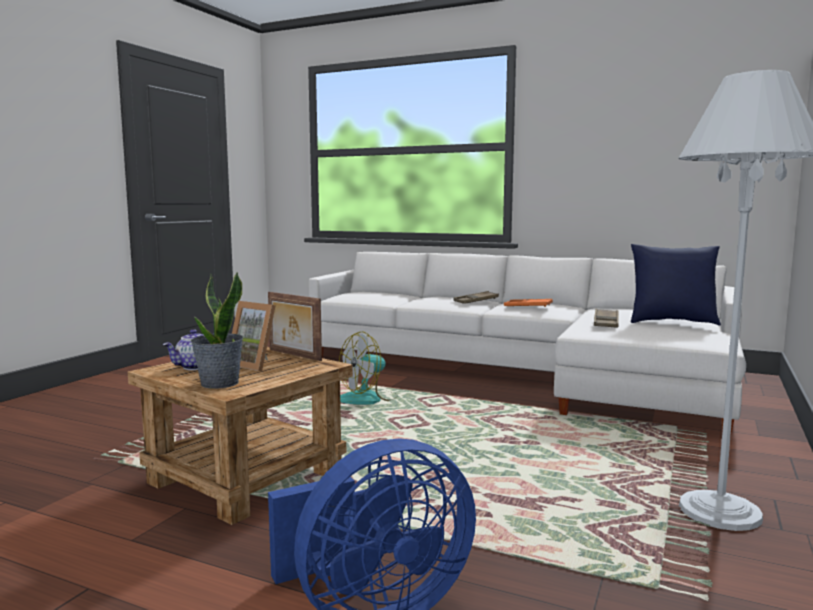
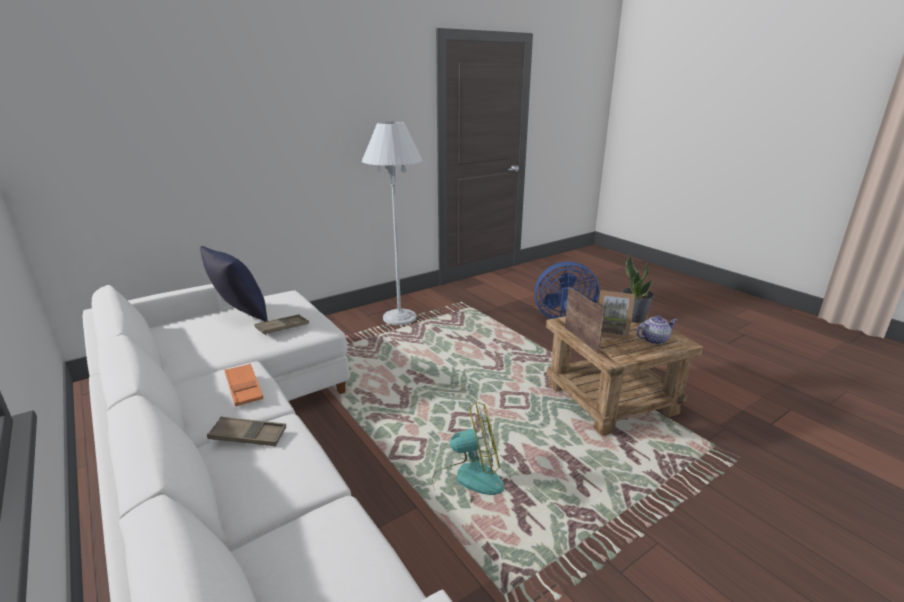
camera: 150 degrees left, 15 degrees up
picture frame [232,301,276,371] -> picture frame turned 135 degrees clockwise [599,290,635,341]

